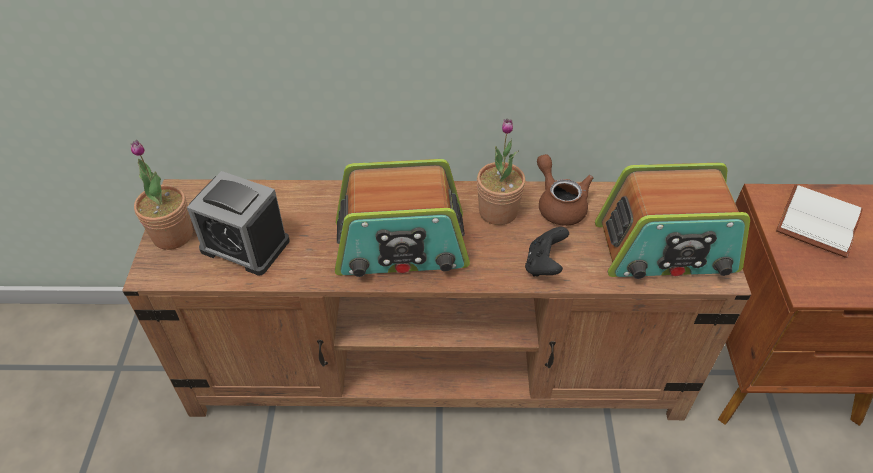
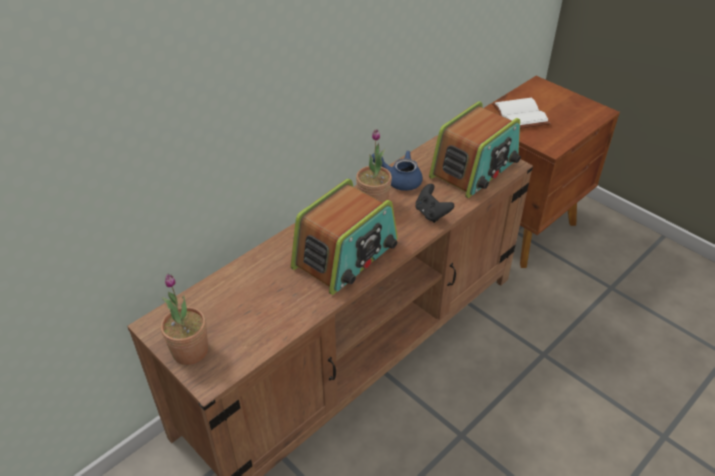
camera: 45 degrees left, 5 degrees down
alarm clock [187,171,290,276] -> none
brown teapot [537,154,593,226] -> blue teapot [371,151,423,191]

